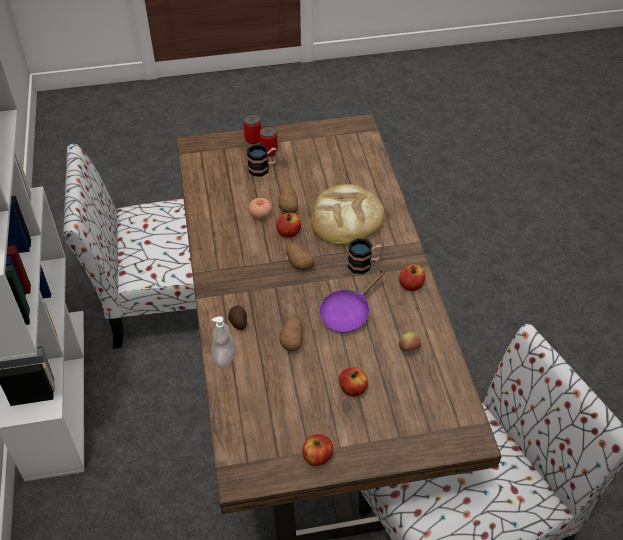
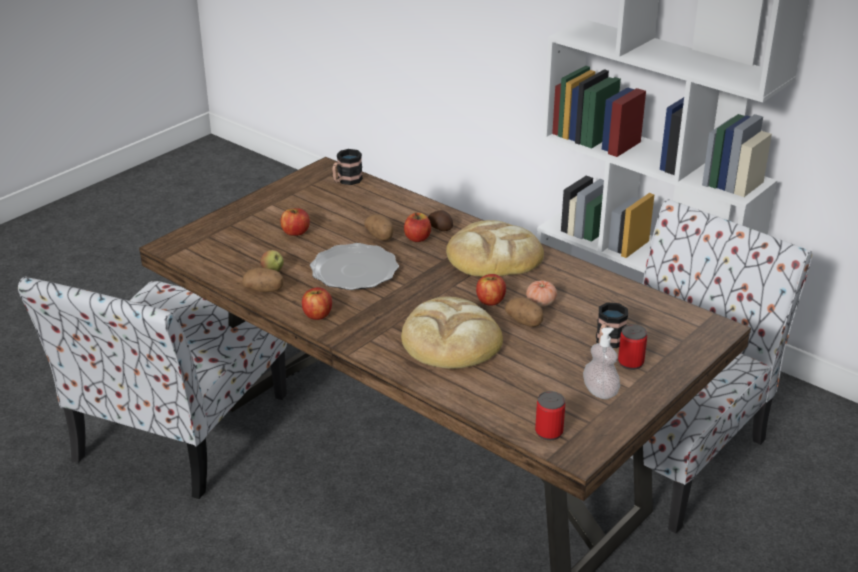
camera: 140 degrees right, 15 degrees down
soap dispenser [211,316,236,367] -> soap dispenser moved to [583,327,620,399]
can [243,114,261,144] -> can moved to [535,391,565,440]
potato [286,242,314,270] -> potato moved to [242,268,284,293]
apple [302,434,333,466] -> apple moved to [404,212,431,242]
purple frying pan [319,269,385,333] -> plate [310,243,399,290]
mug [348,238,383,274] -> mug moved to [332,149,363,185]
none -> bread [446,220,544,277]

